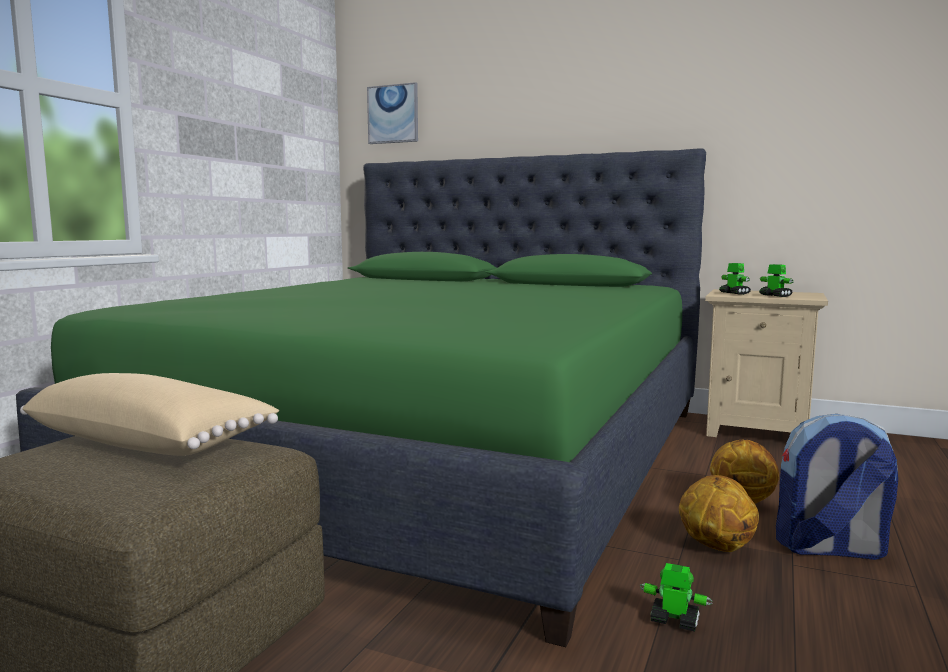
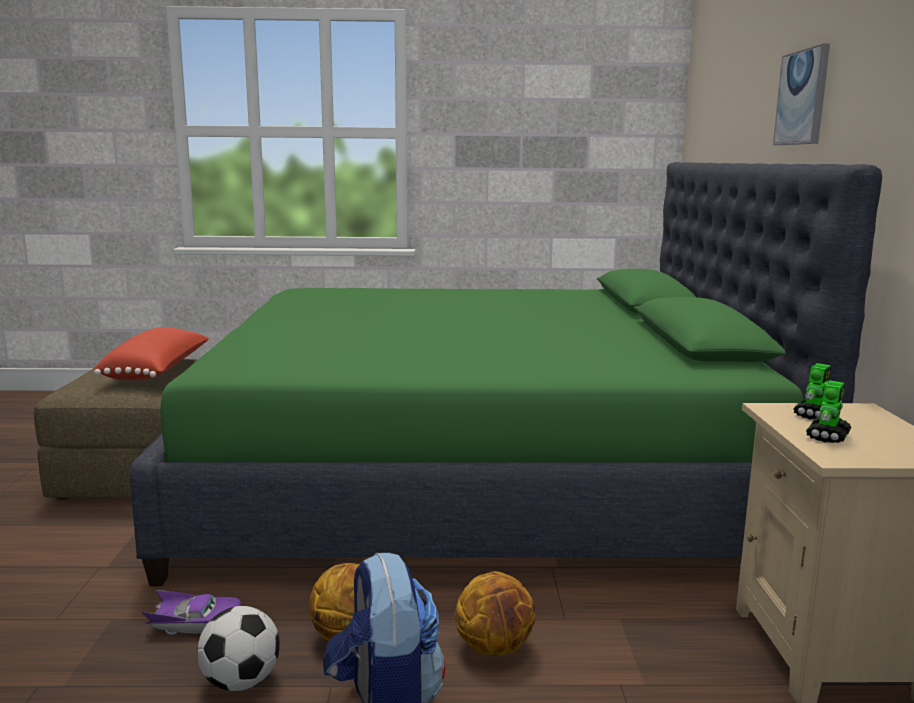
camera: 65 degrees right, 5 degrees up
beige pillow [20,373,279,456] -> red pillow [94,327,209,380]
picture [367,82,418,144] -> picture moved to [773,43,830,145]
toy robot [640,563,713,632] -> purple toy car [142,590,241,635]
none -> football [197,606,280,691]

